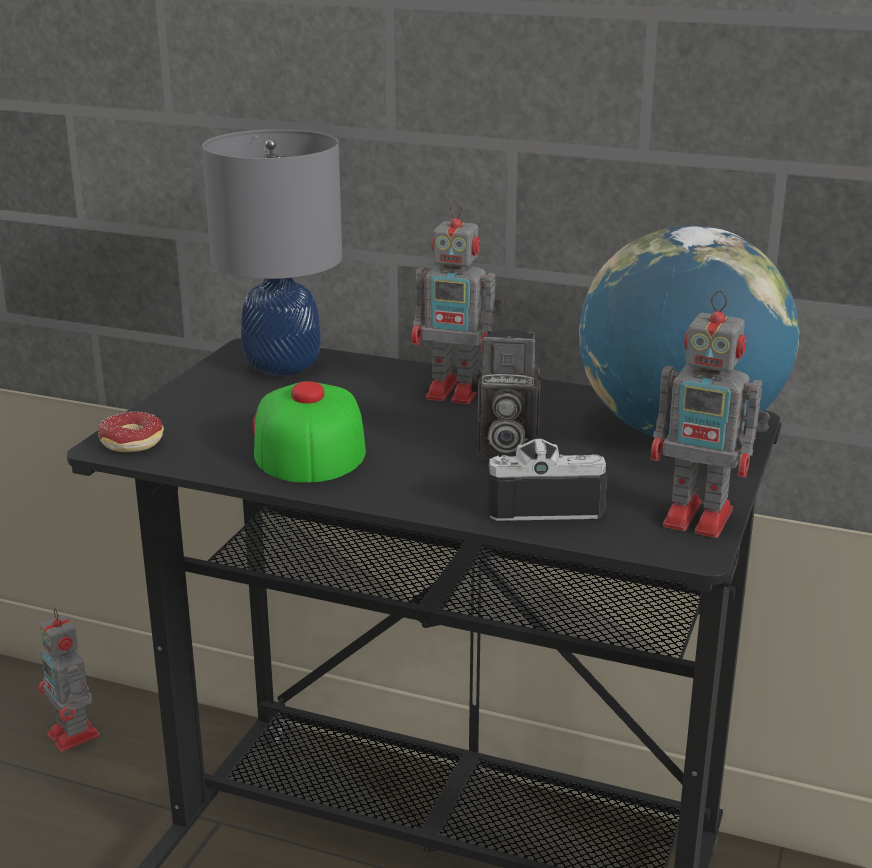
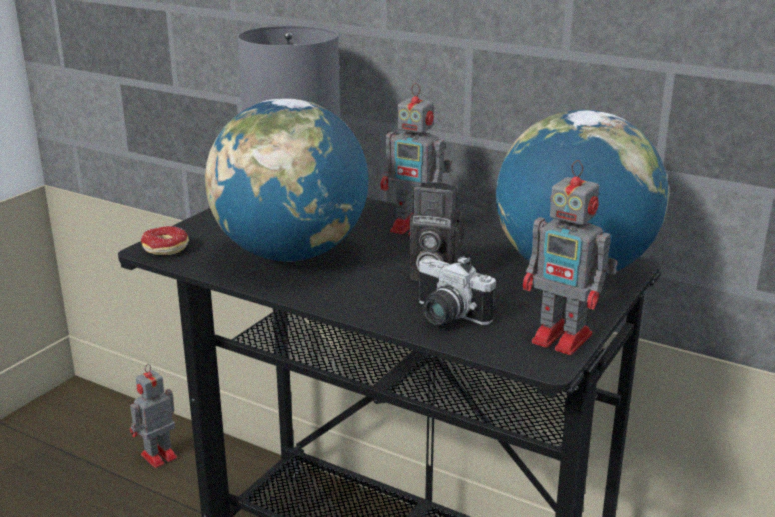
camera: 10 degrees right, 0 degrees up
toy robot [38,608,100,752] -> toy robot turned 75 degrees clockwise [130,364,177,468]
cap [253,381,366,483] -> globe [205,98,368,262]
camera [487,439,607,521] -> camera turned 150 degrees counterclockwise [417,256,496,325]

